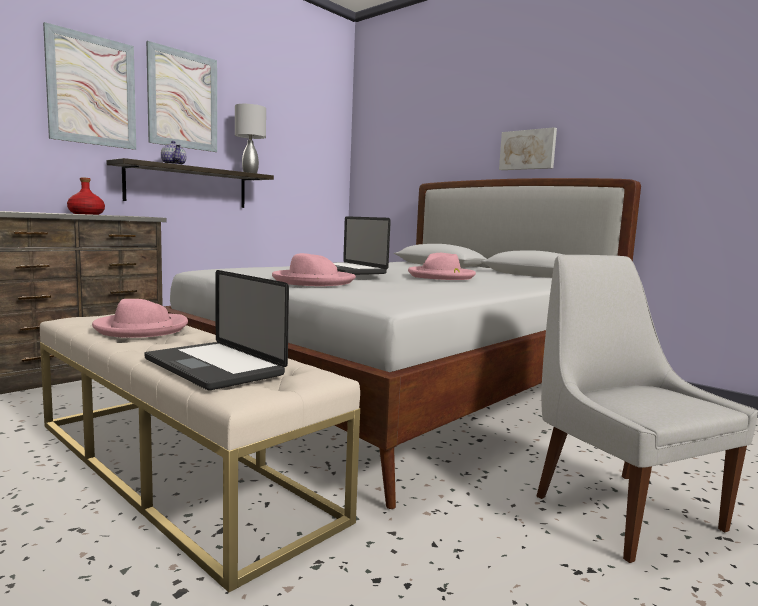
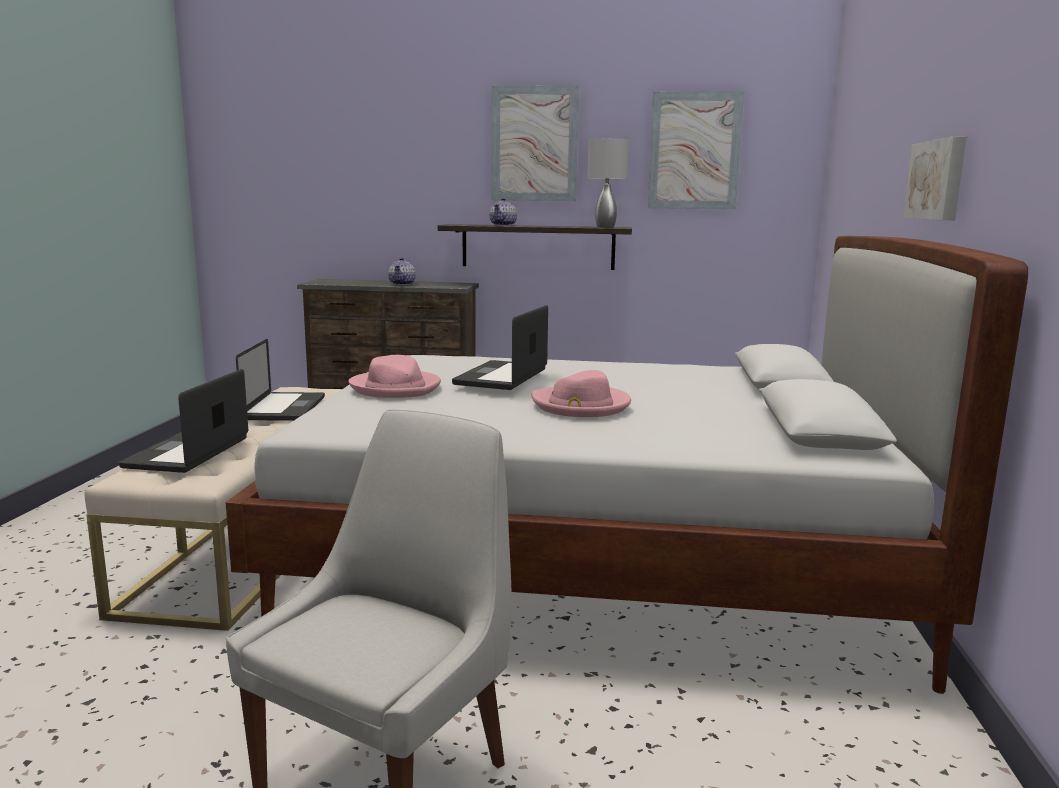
camera: 55 degrees right, 5 degrees up
picture [43,22,136,150] -> picture moved to [648,91,744,210]
red bottle [67,177,105,215] -> teapot [388,257,416,285]
pink hat [92,299,188,338] -> laptop [236,339,325,421]

